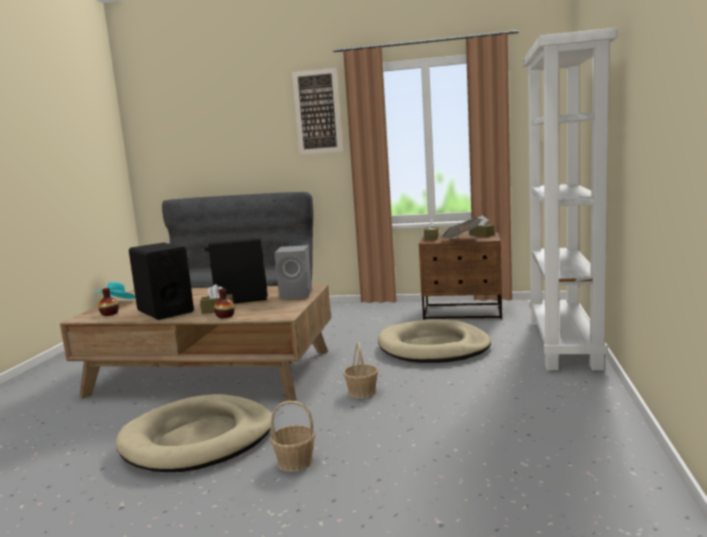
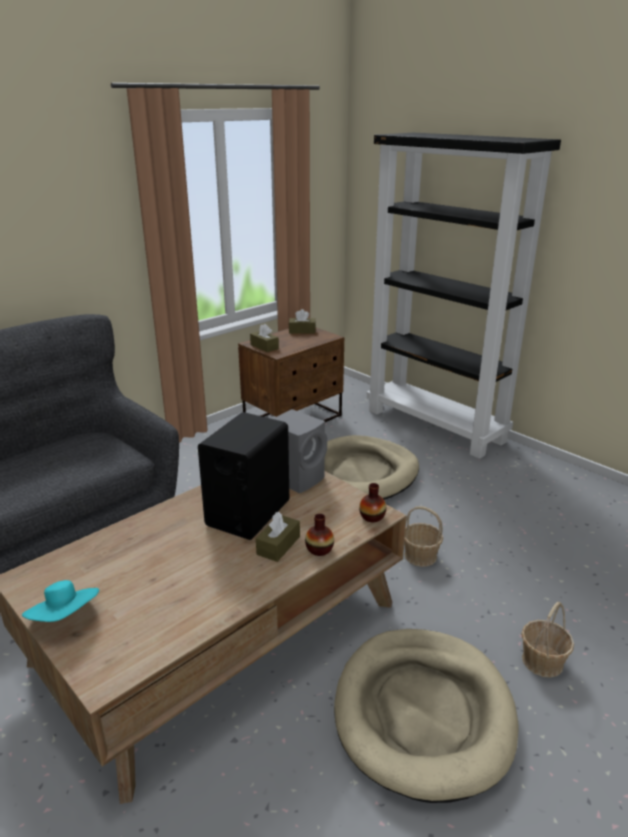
camera: 55 degrees left, 15 degrees up
vase [98,288,119,316] -> vase moved to [359,483,386,522]
black speaker [129,243,194,320] -> none
picture [292,68,342,155] -> none
newspaper [441,218,482,238] -> none
white bookcase [523,28,617,370] -> black bookcase [367,133,561,459]

